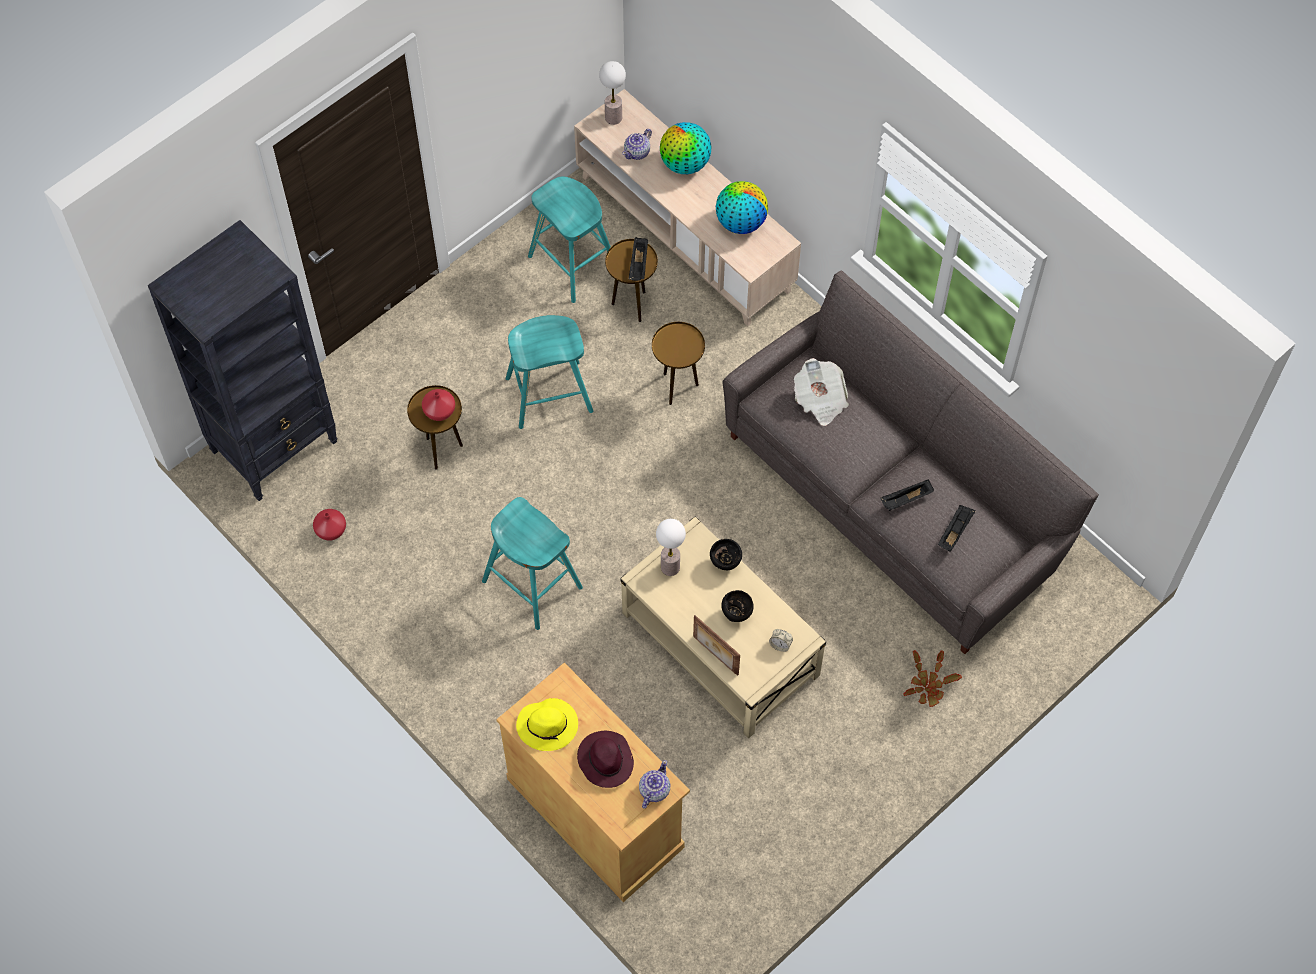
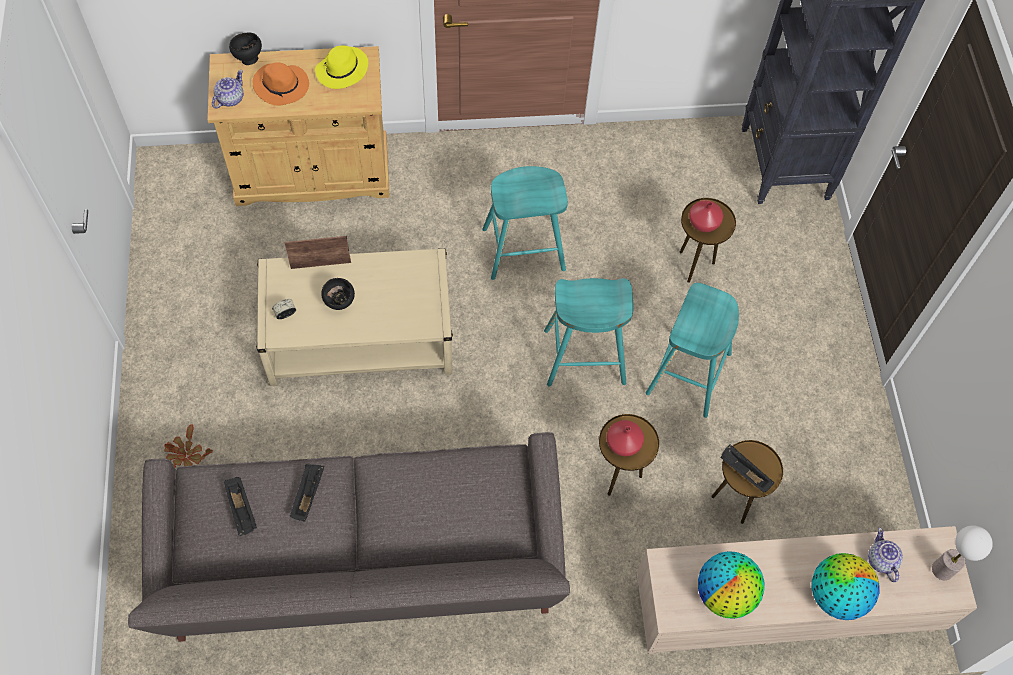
camera: 125 degrees right, 0 degrees up
red vase [313,509,346,541] -> red vase moved to [607,420,644,456]
turquoise stool [528,177,611,303] -> turquoise stool moved to [544,278,634,386]
purple hat [577,730,634,788] -> orange hat [253,62,309,106]
teapot [639,760,670,809] -> teapot turned 120 degrees counterclockwise [212,70,243,109]
table lamp [656,519,686,576] -> none
black bowl [710,539,742,570] -> black bowl moved to [229,32,262,65]
newspaper [794,358,849,426] -> none

